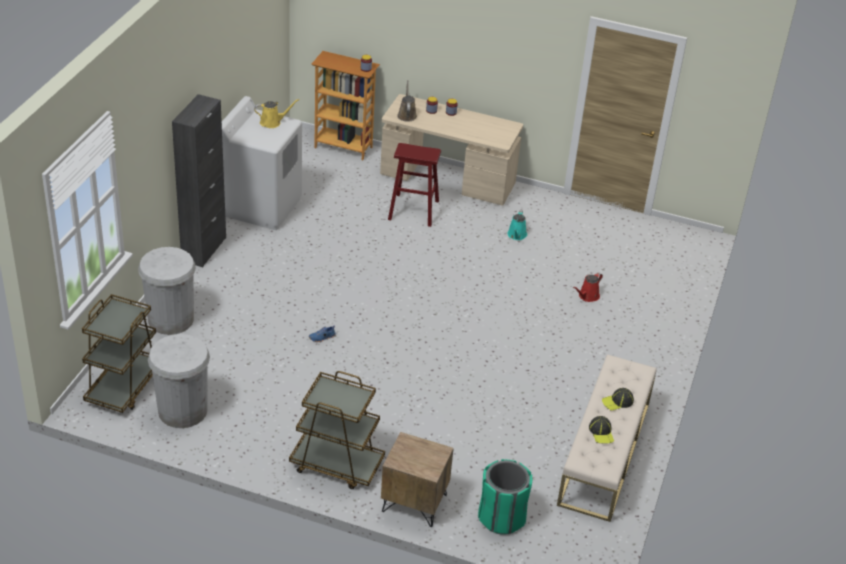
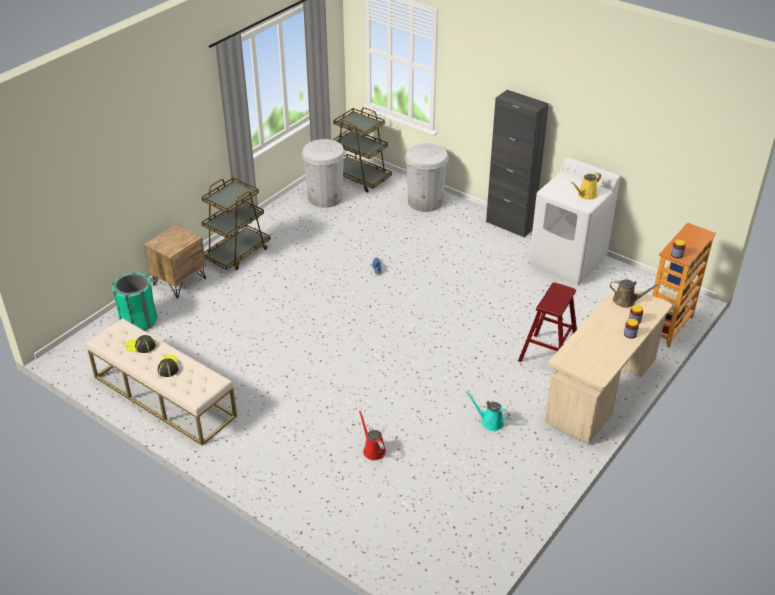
camera: 110 degrees right, 0 degrees up
yellow watering can [254,99,300,128] -> yellow watering can turned 45 degrees clockwise [571,173,601,200]

